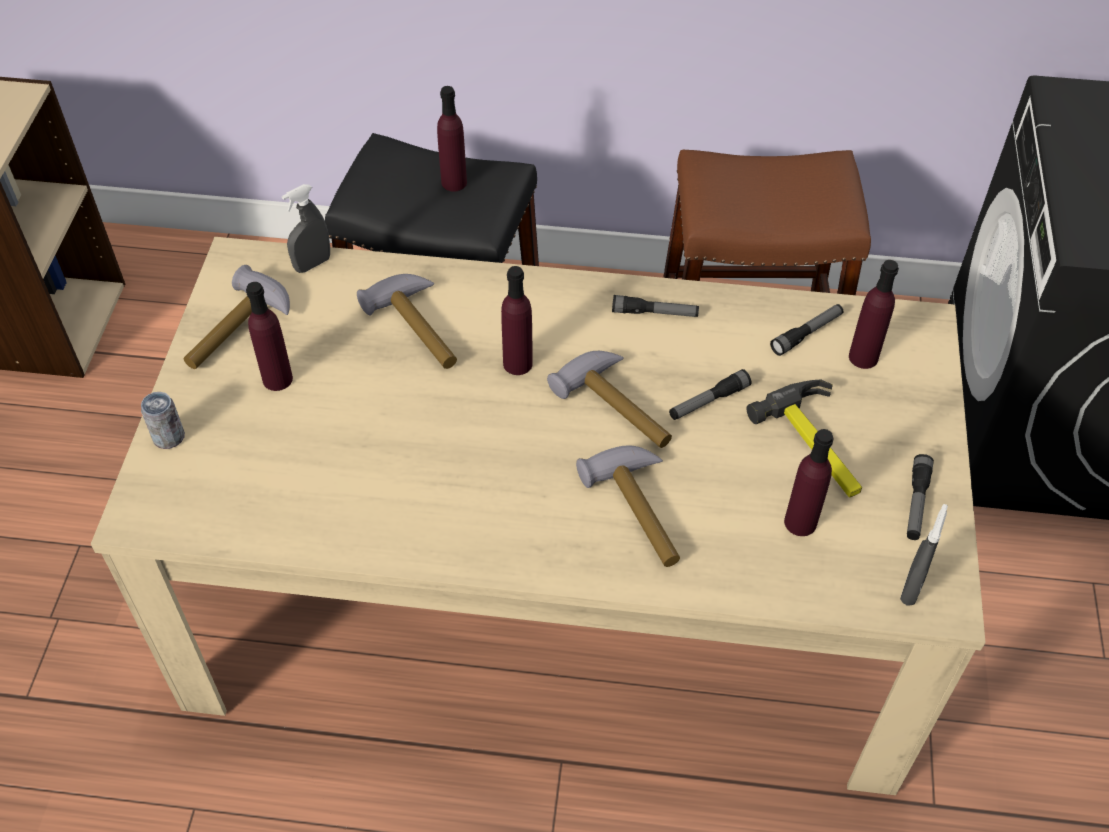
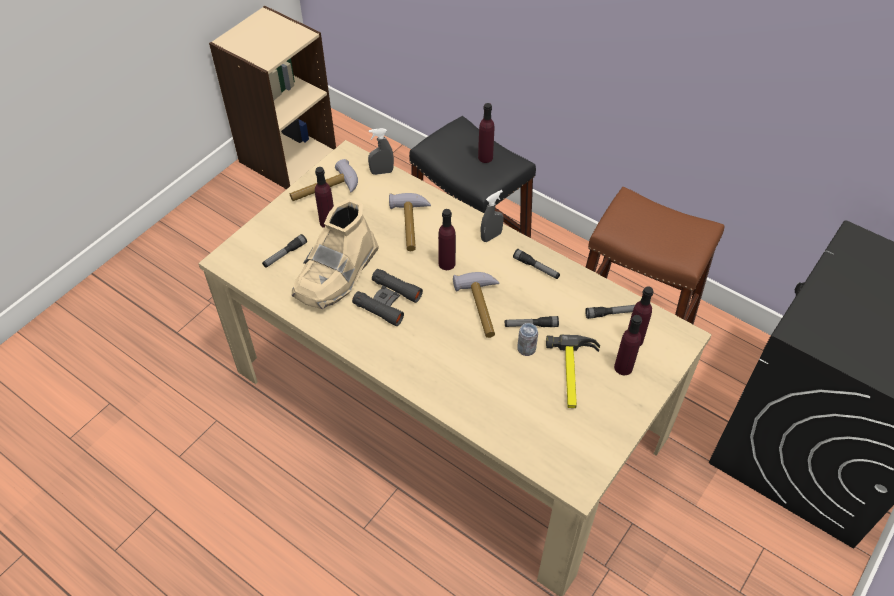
camera: 30 degrees right, 0 degrees up
can [141,392,185,449] -> can moved to [517,323,538,356]
hammer [576,445,680,567] -> none
purple bottle [784,429,834,536] -> purple bottle moved to [614,315,642,375]
grey spray bottle [900,504,948,606] -> grey spray bottle moved to [481,190,504,242]
flashlight [907,454,934,540] -> flashlight moved to [262,234,307,268]
none -> beige boot [292,199,379,309]
none -> black binoculars [352,269,423,326]

